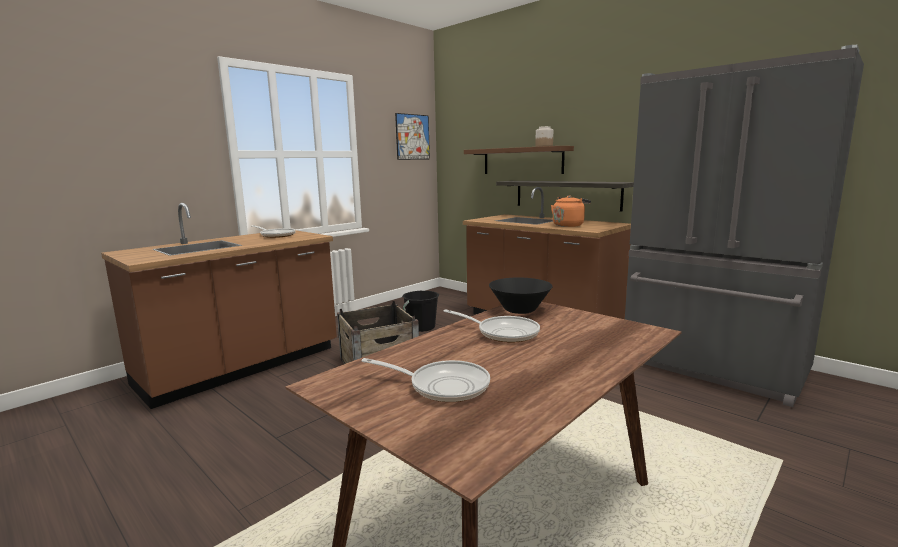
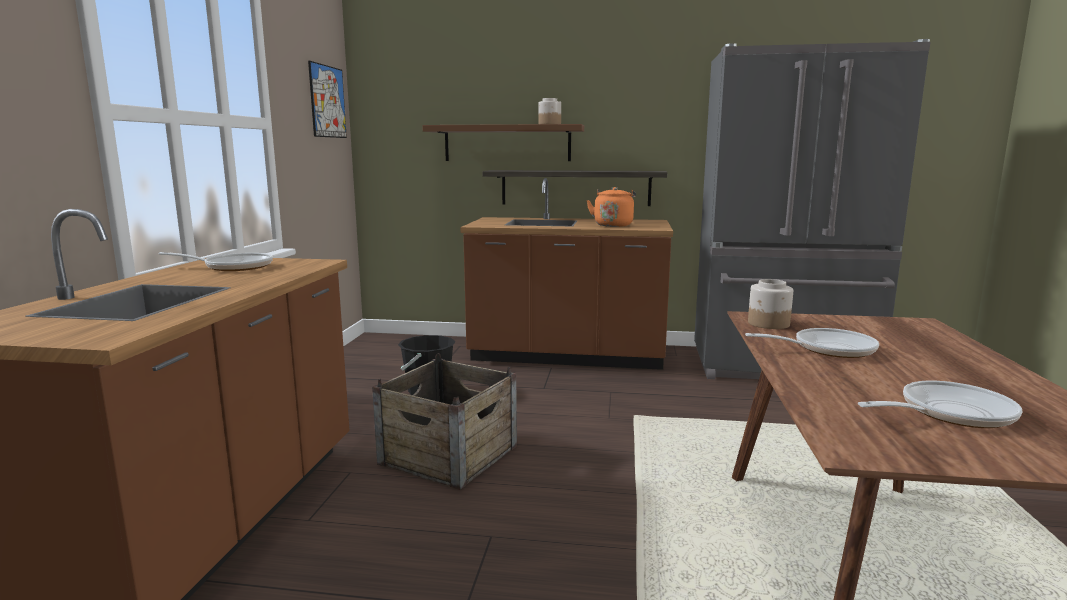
camera: 35 degrees left, 0 degrees up
black bowl [489,278,553,314] -> jar [748,279,793,329]

